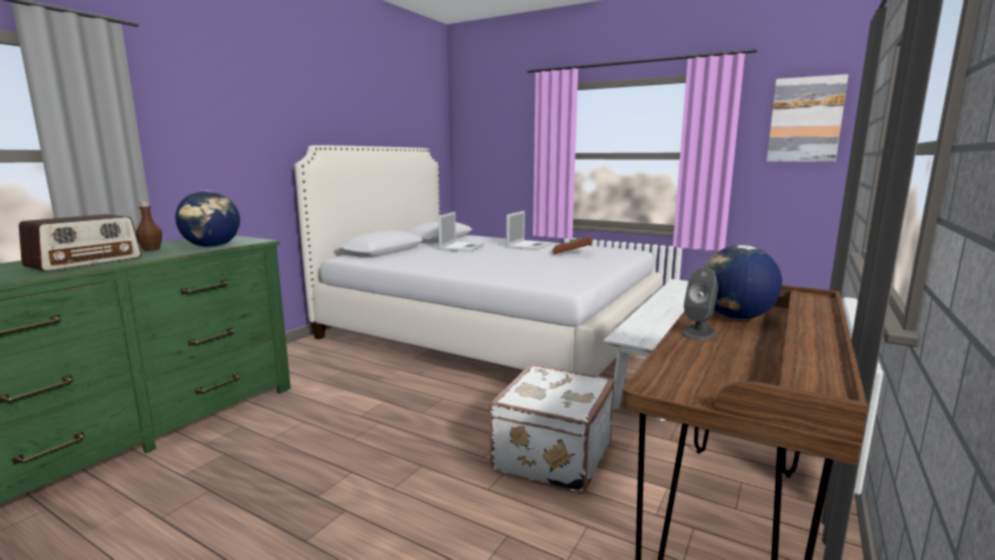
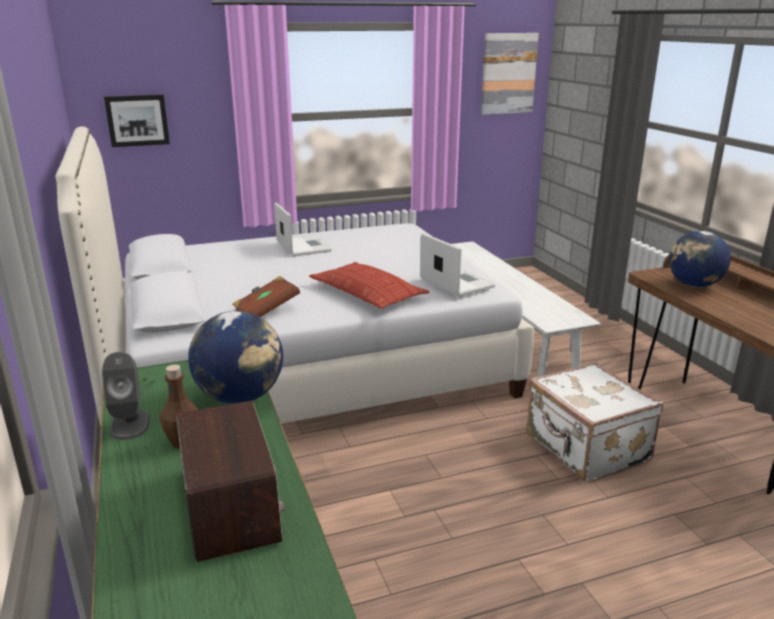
camera: 50 degrees left, 10 degrees up
laptop [438,212,485,252] -> laptop moved to [420,233,495,297]
brown book [552,235,593,254] -> brown book moved to [232,276,300,317]
grey speaker [681,267,718,340] -> grey speaker moved to [102,352,150,440]
none -> picture [104,95,170,147]
none -> pillow [309,262,430,309]

